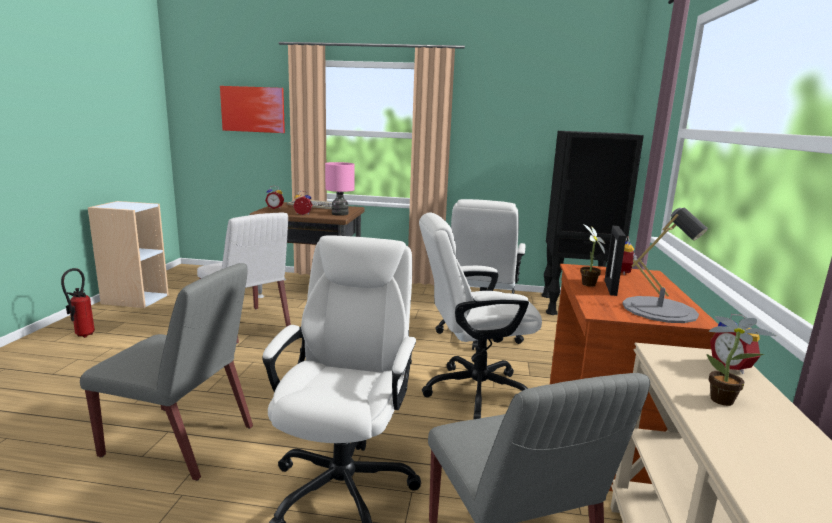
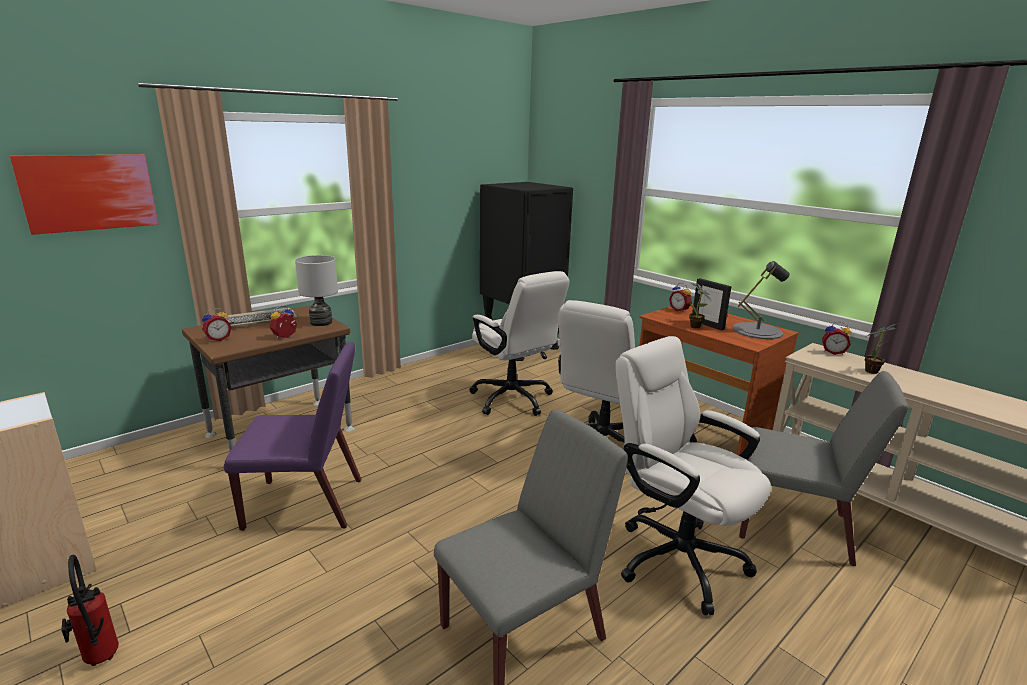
camera: 50 degrees left, 5 degrees up
white chair [197,212,291,344] -> purple chair [224,342,362,531]
pink table lamp [325,162,355,216] -> grey table lamp [295,255,338,326]

